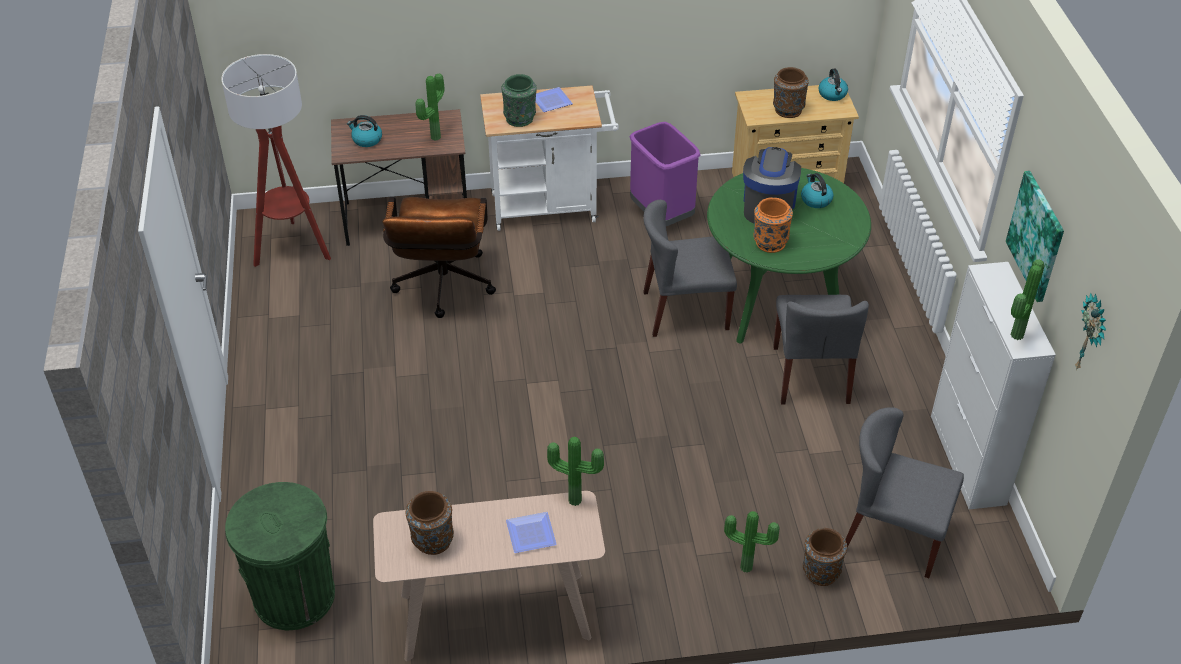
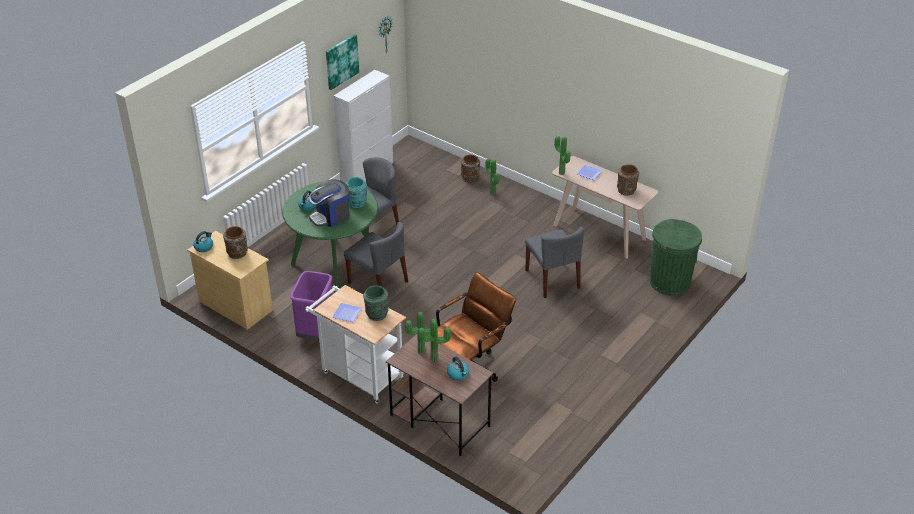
camera: 135 degrees left, 5 degrees down
floor lamp [221,54,331,267] -> none
orange vase [753,197,793,253] -> turquoise vase [346,177,367,208]
grey chair [845,407,964,578] -> grey chair moved to [525,227,584,298]
potted plant [1010,260,1044,340] -> potted plant moved to [418,320,451,362]

